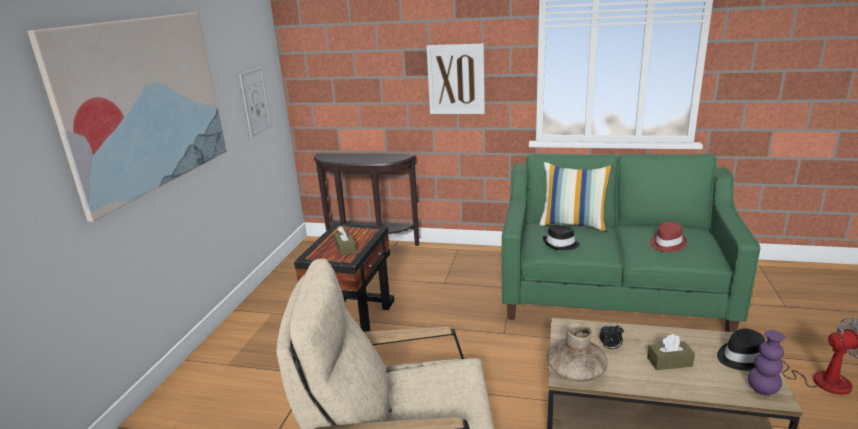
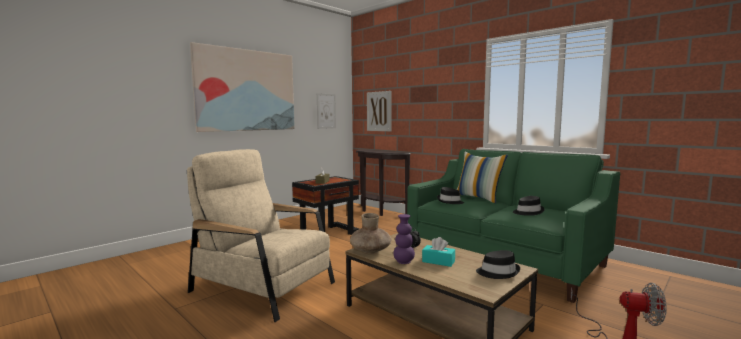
camera: 30 degrees right, 15 degrees down
picture [426,44,485,114] -> picture moved to [367,91,392,131]
brown tissue box [647,334,695,370] -> turquoise tissue box [422,237,455,267]
red hat [650,222,687,252] -> black hat [513,196,545,216]
purple vase [748,330,785,396] -> purple vase moved to [393,214,415,264]

